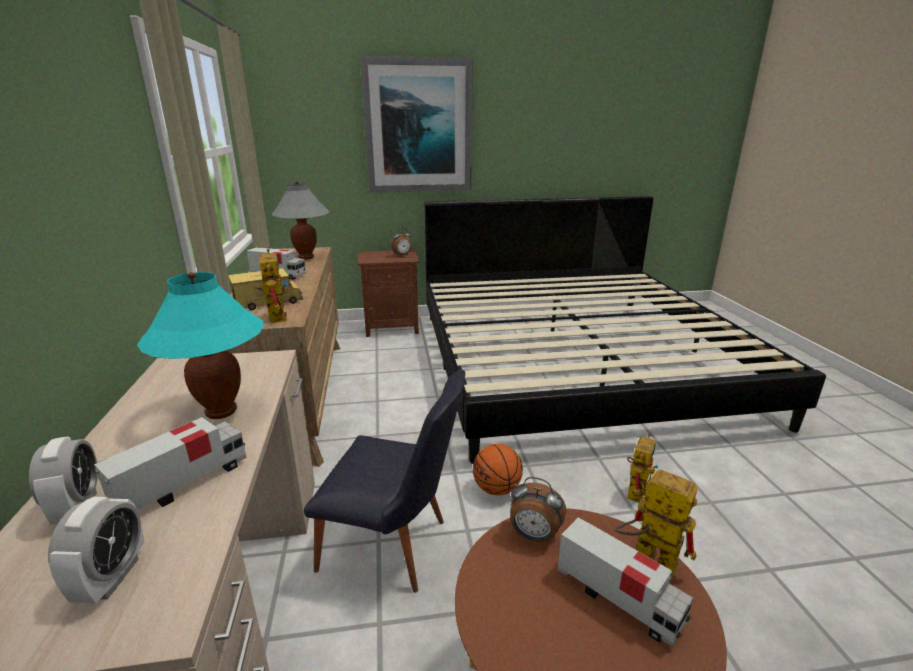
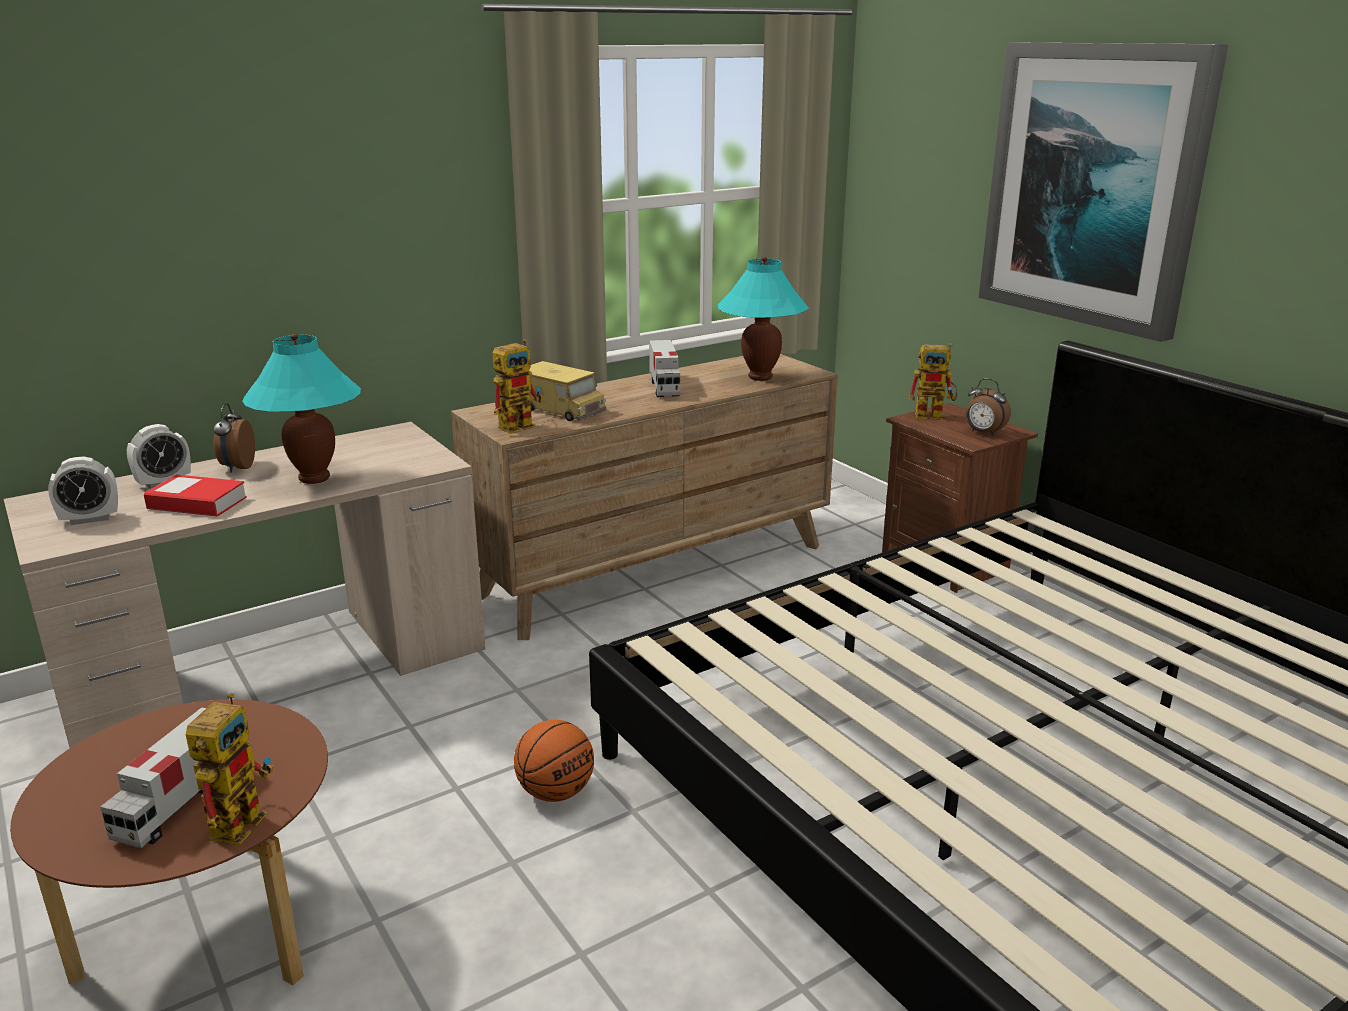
camera: 65 degrees right, 0 degrees up
toy truck [94,417,246,510] -> book [144,475,247,517]
grey table lamp [271,181,330,260] -> turquoise table lamp [718,257,809,381]
black chair [304,370,465,593] -> none
alarm clock [510,477,566,542] -> alarm clock moved to [213,403,255,473]
toy robot [627,433,659,503] -> toy robot moved to [908,343,958,420]

